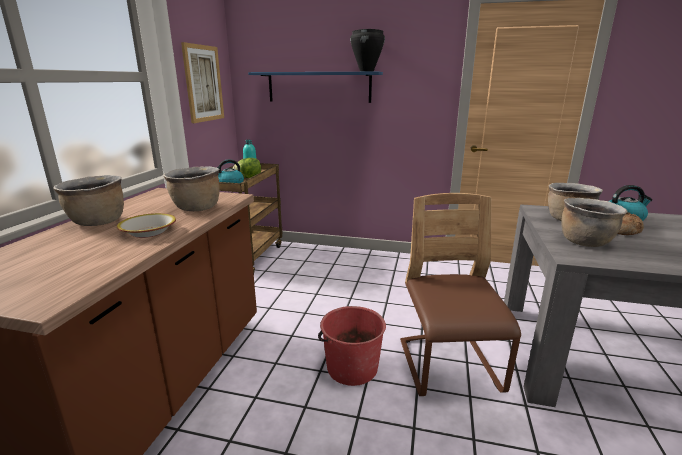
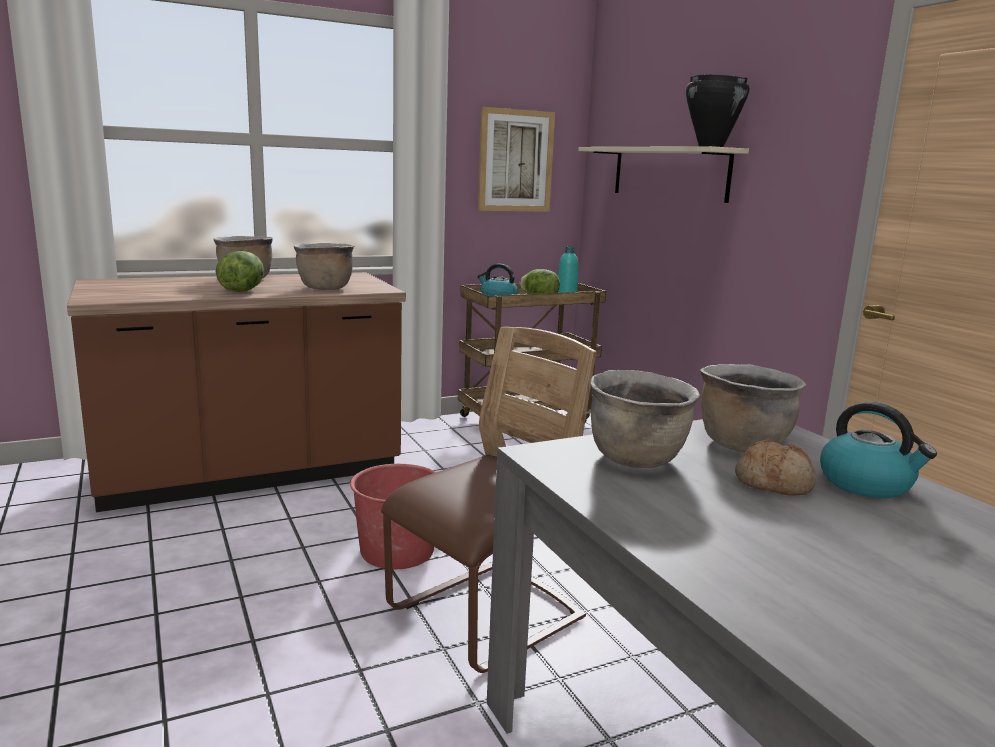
camera: 50 degrees right, 5 degrees down
bowl [117,213,176,238] -> lettuce [216,251,264,292]
blue shelf [248,72,383,103] -> beige shelf [578,146,749,203]

